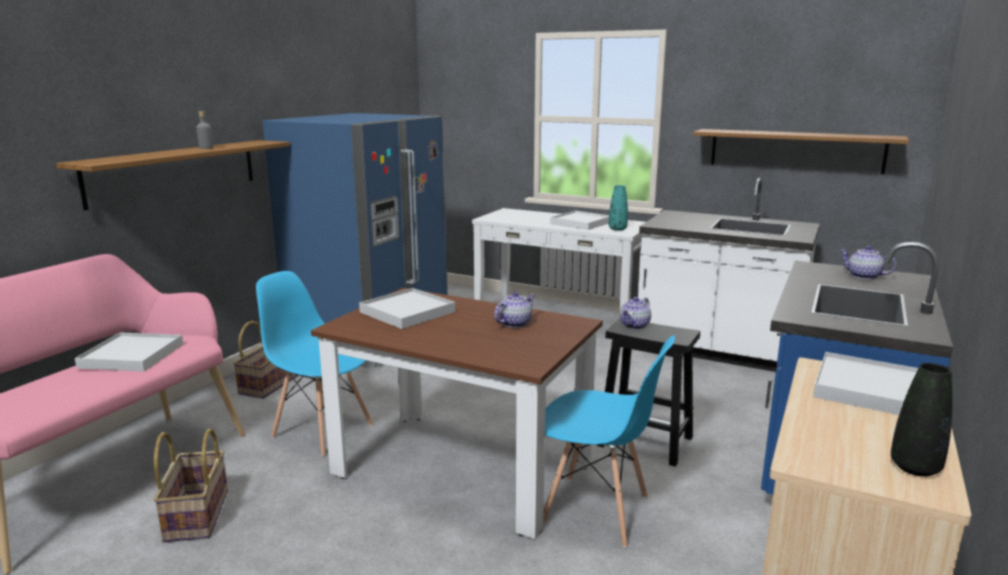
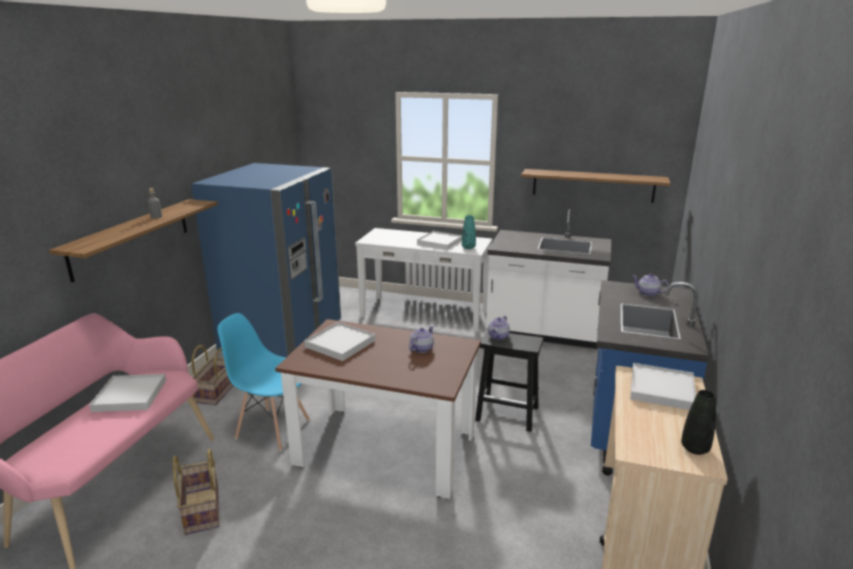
camera: 10 degrees left, 5 degrees up
blue chair [543,335,675,548] -> none

